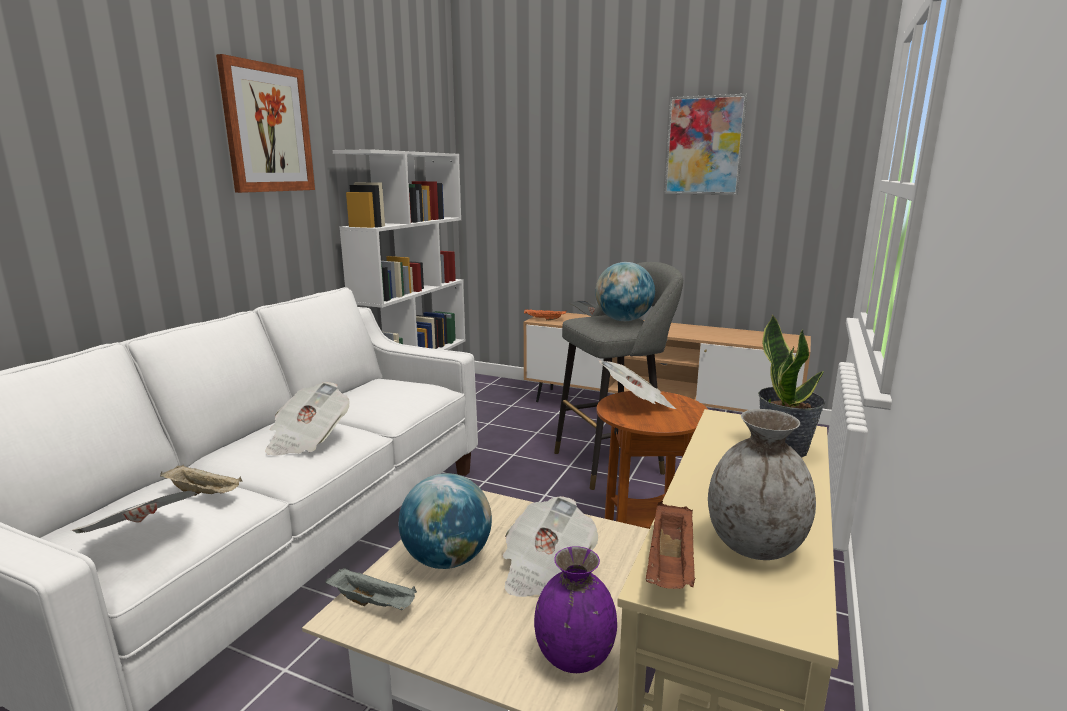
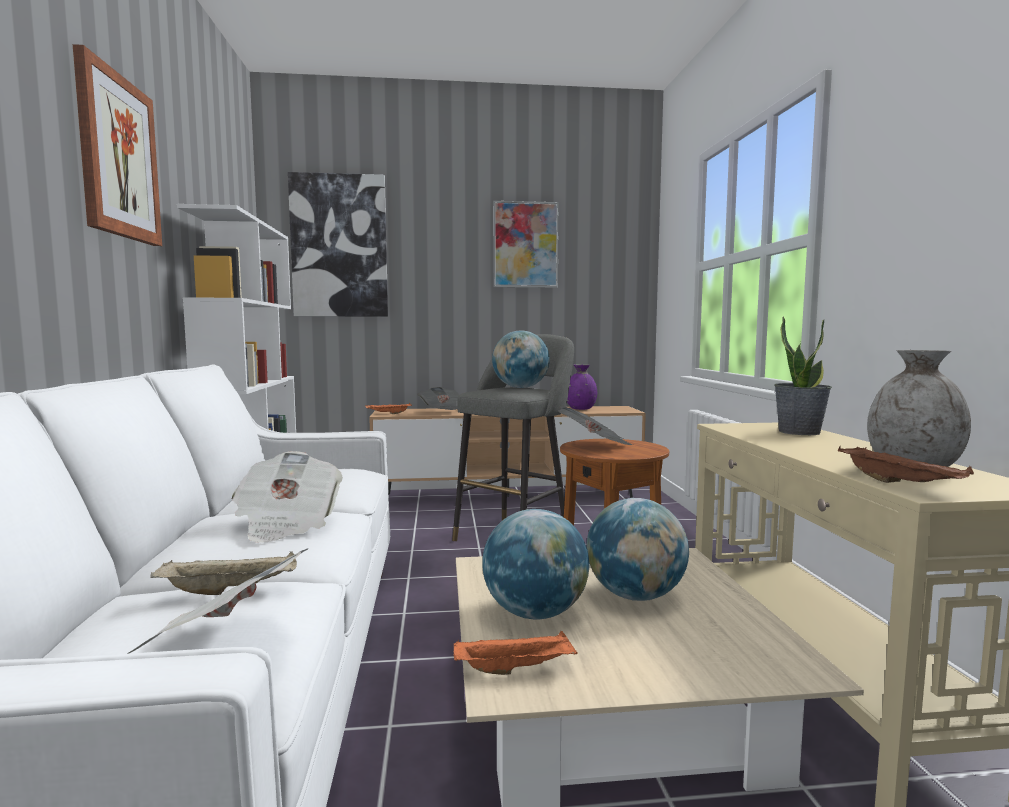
camera: 30 degrees left, 10 degrees down
grey tray [325,567,417,610] -> orange tray [454,631,578,675]
newspaper [503,496,598,597] -> globe [587,498,689,601]
purple vase [534,546,617,673] -> purple vase moved to [567,364,597,410]
none -> picture [288,172,388,317]

